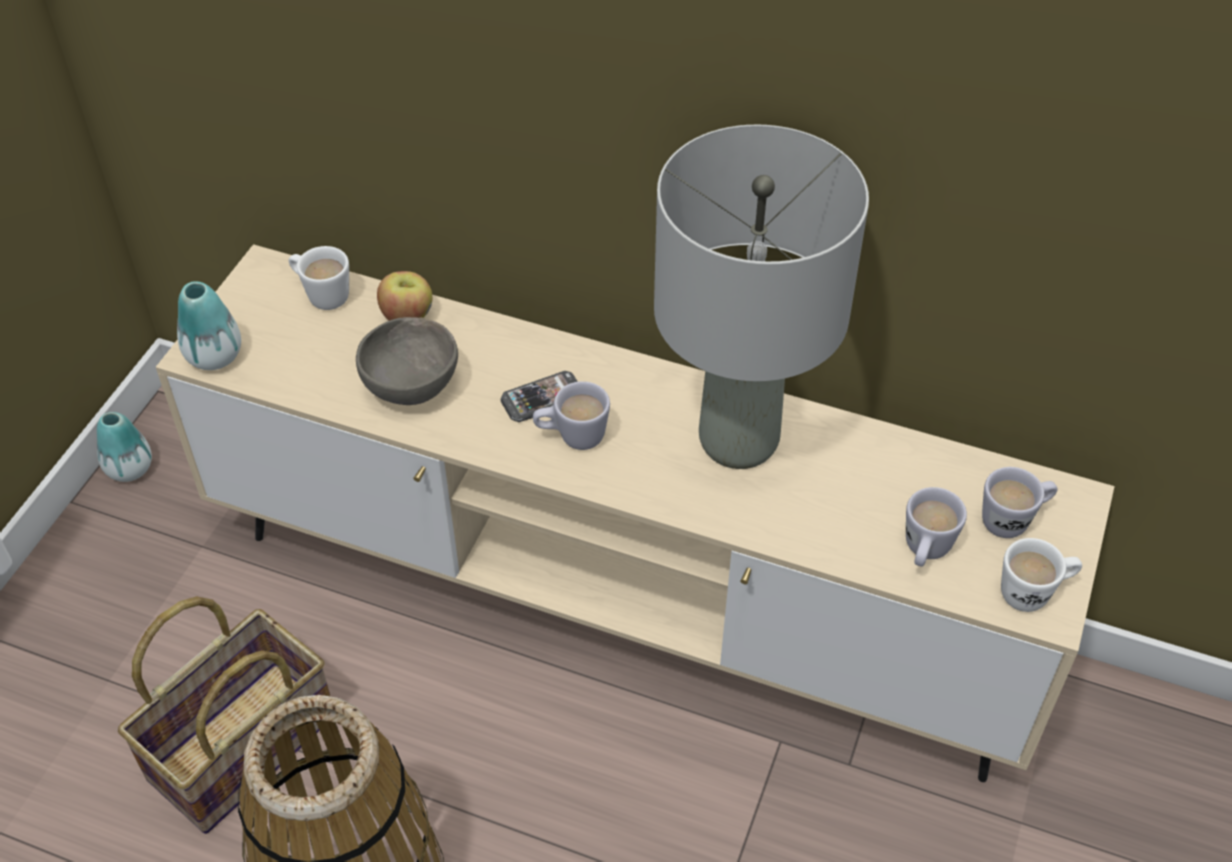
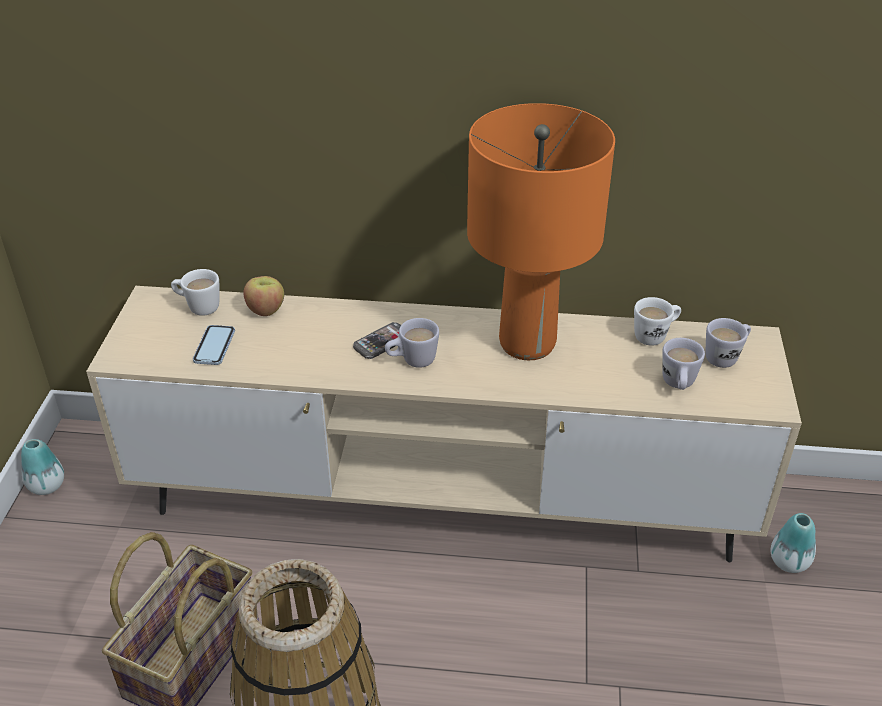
camera: 15 degrees left, 10 degrees down
vase [177,281,241,370] -> vase moved to [771,513,816,573]
grey bowl [356,317,458,405] -> none
grey table lamp [654,125,869,469] -> orange table lamp [467,103,615,360]
white mug [1001,538,1082,612] -> white mug moved to [634,297,681,346]
none -> phone [193,325,235,365]

